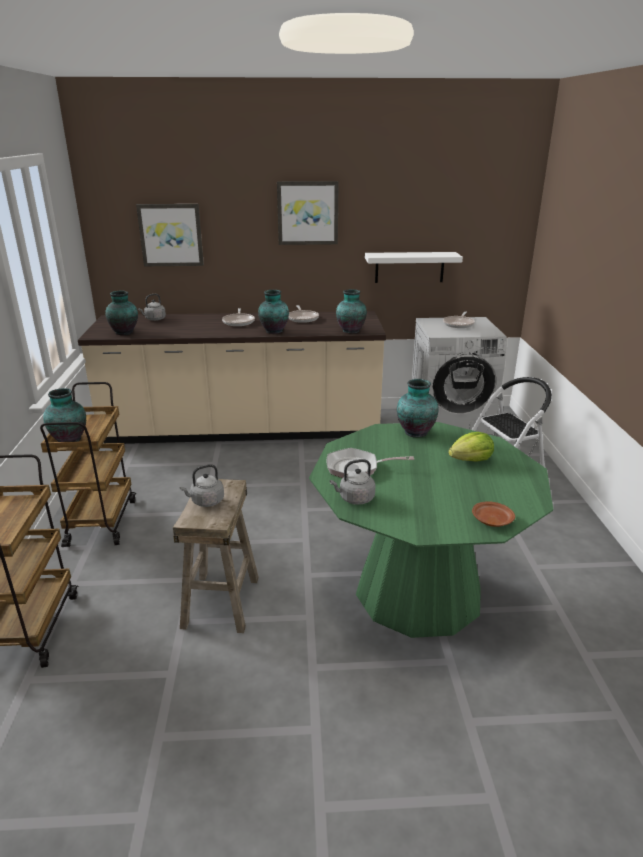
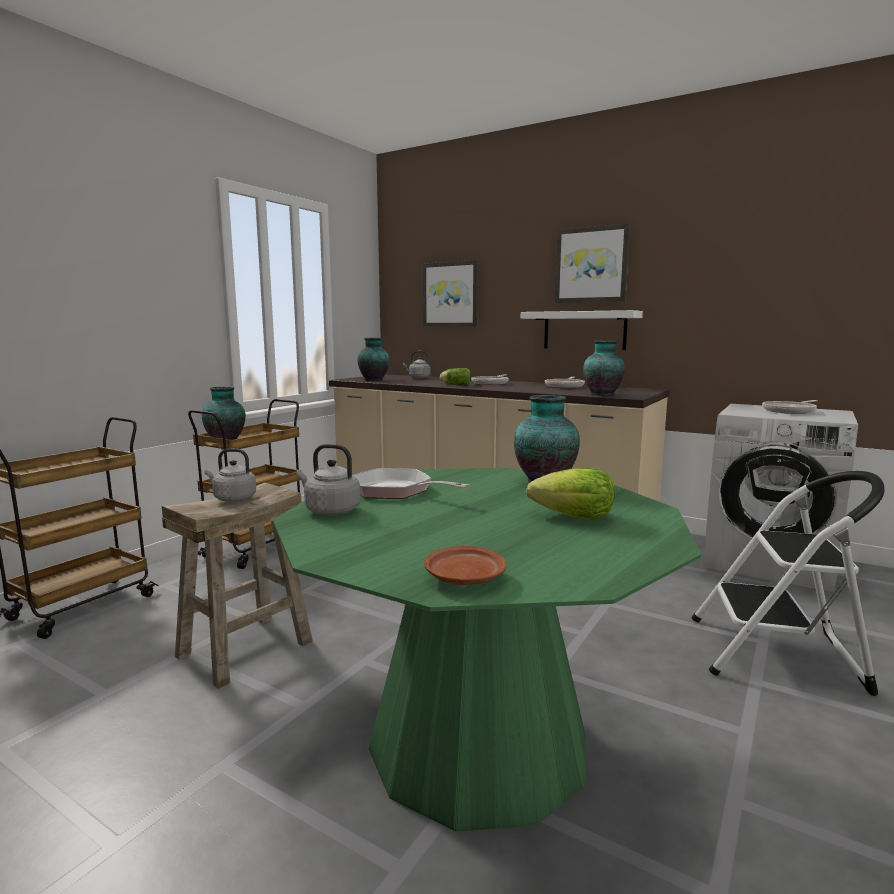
camera: 35 degrees right, 15 degrees down
vase [258,290,289,334] -> none
white shelf [365,252,463,283] -> white shelf moved to [521,310,643,350]
none -> lettuce [440,368,471,385]

